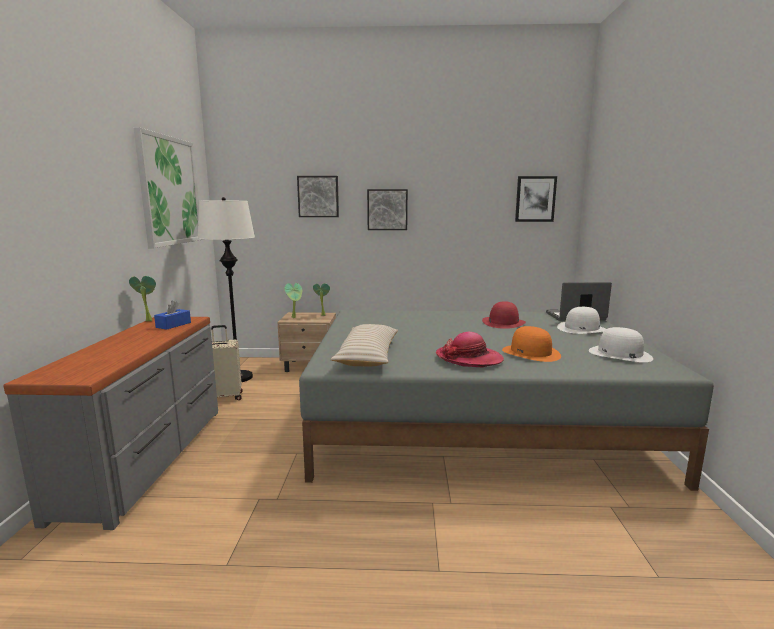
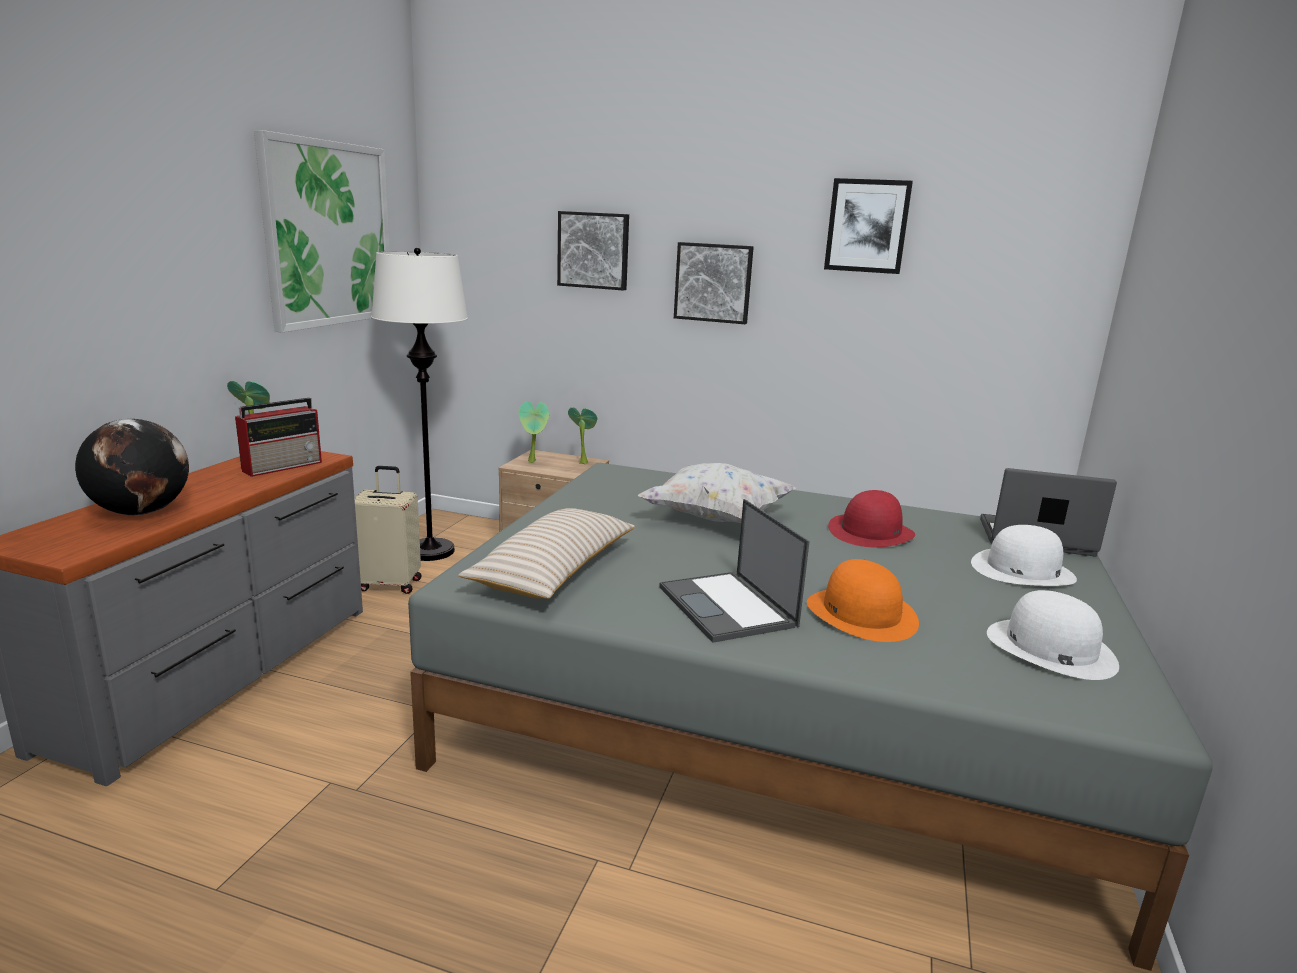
camera: 15 degrees right, 5 degrees up
blue tissue box [154,301,191,330] -> radio [235,398,322,477]
hat [436,332,504,367] -> laptop [659,499,810,643]
picture [515,176,557,222] -> picture moved to [824,178,913,274]
none -> globe [75,419,189,515]
none -> white pillow [638,463,796,523]

